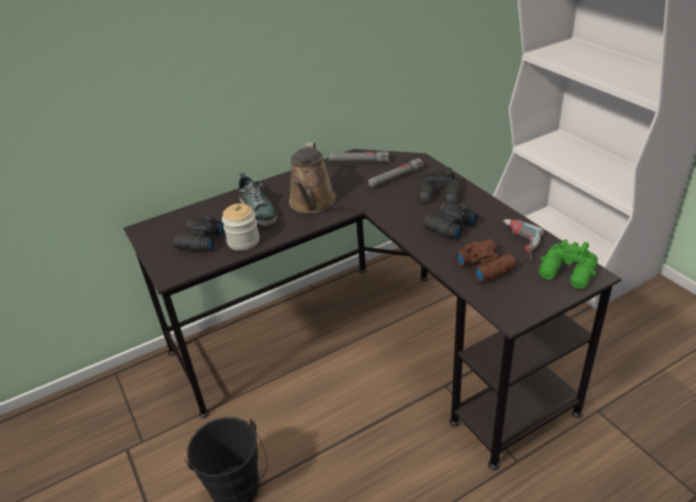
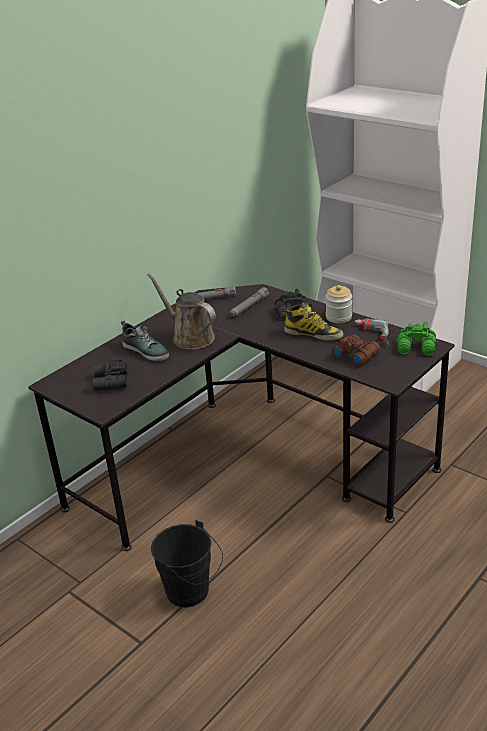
camera: 20 degrees left, 5 degrees down
jar [222,203,259,251] -> jar moved to [325,285,352,323]
brown watering can [289,142,337,213] -> brown watering can turned 150 degrees clockwise [147,273,216,349]
black binoculars [424,202,478,240] -> boot [284,302,344,341]

